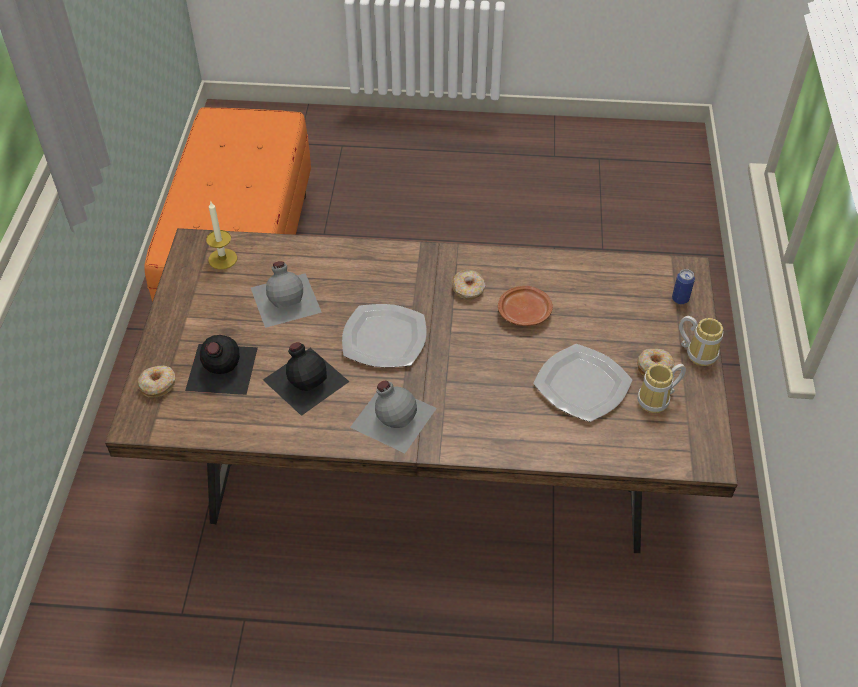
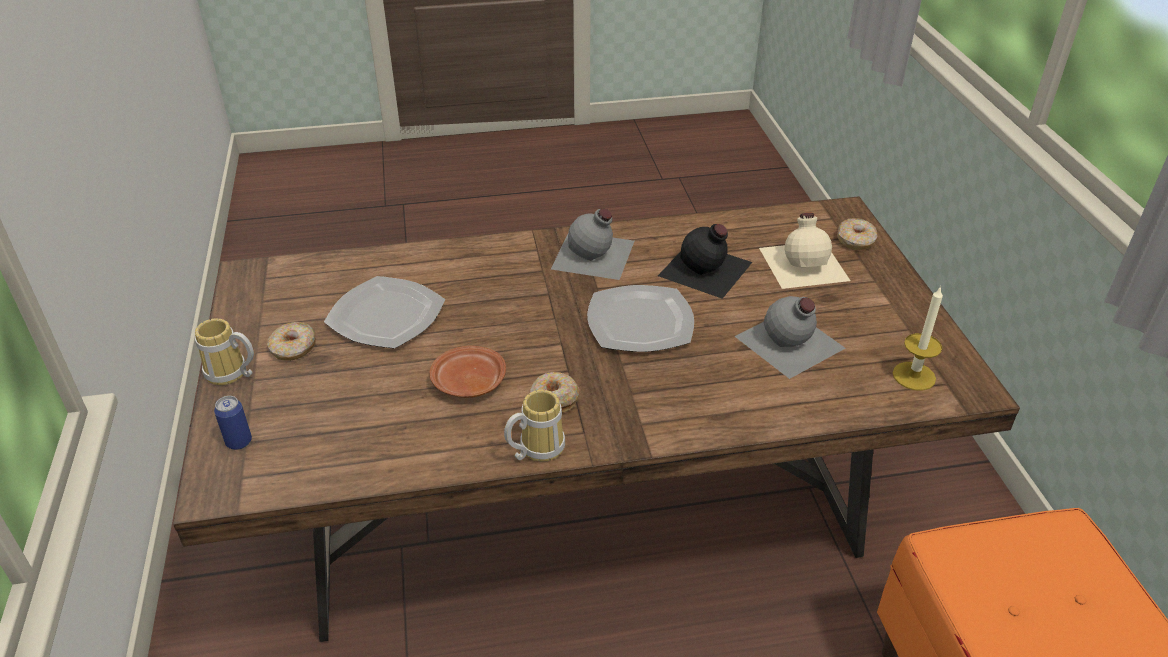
camera: 165 degrees right, 10 degrees down
black bottle [185,335,258,395] -> beige bottle [759,213,850,289]
mug [637,364,686,413] -> mug moved to [504,390,565,462]

